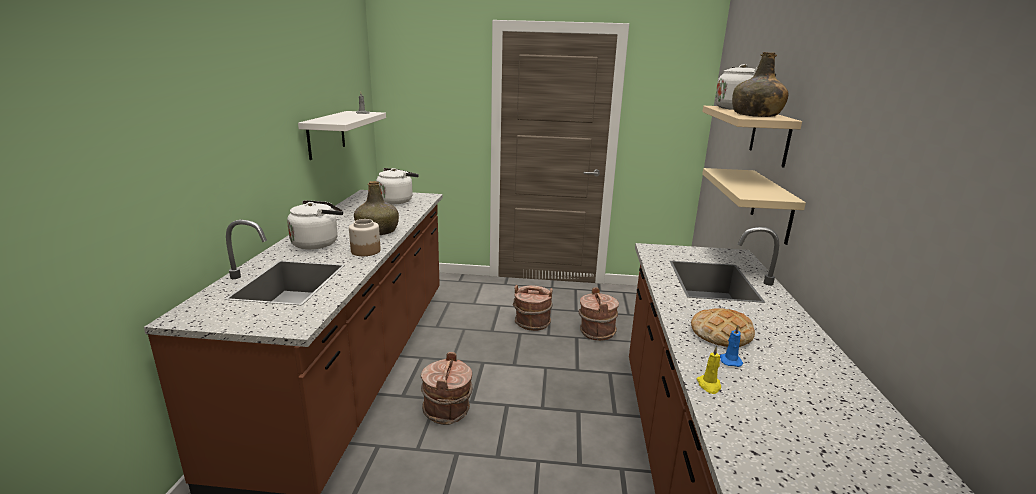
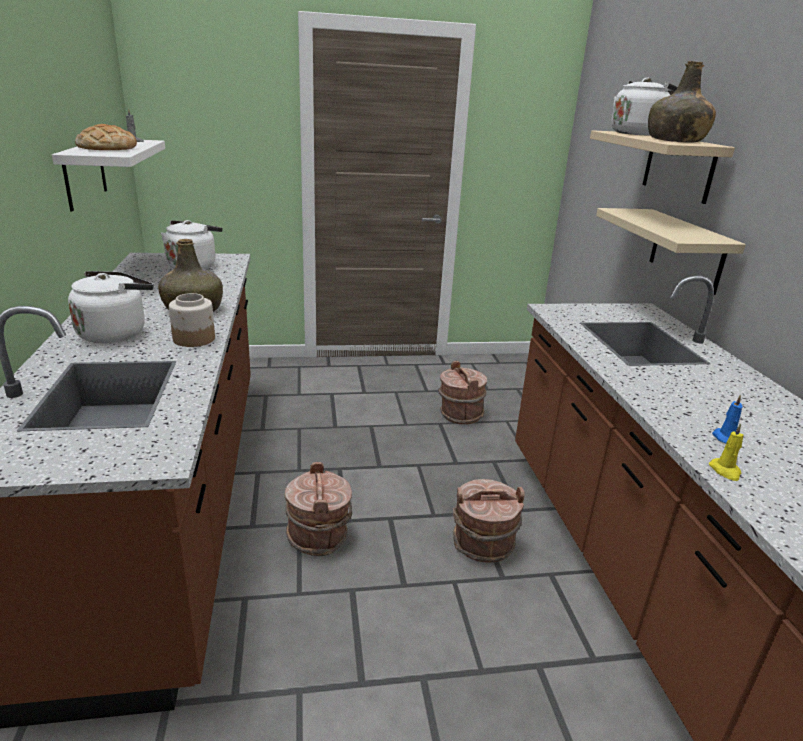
camera: 15 degrees left, 5 degrees up
brown bucket [513,285,553,331] -> brown bucket moved to [453,479,524,562]
bread [691,308,755,347] -> bread moved to [75,124,137,150]

